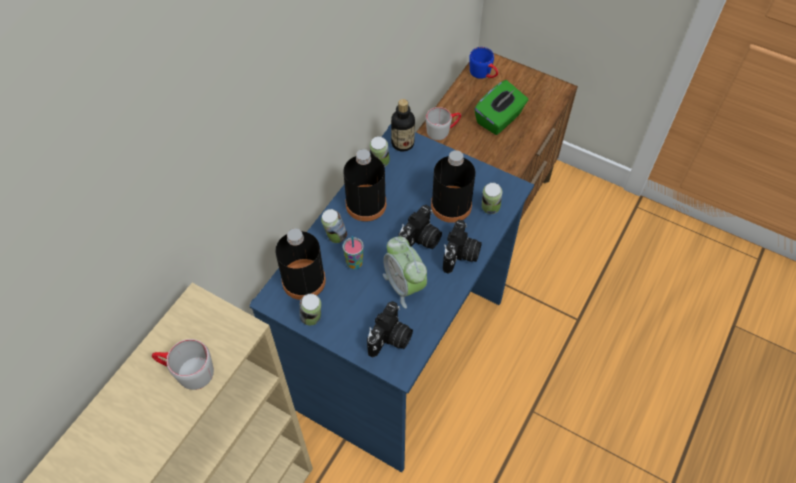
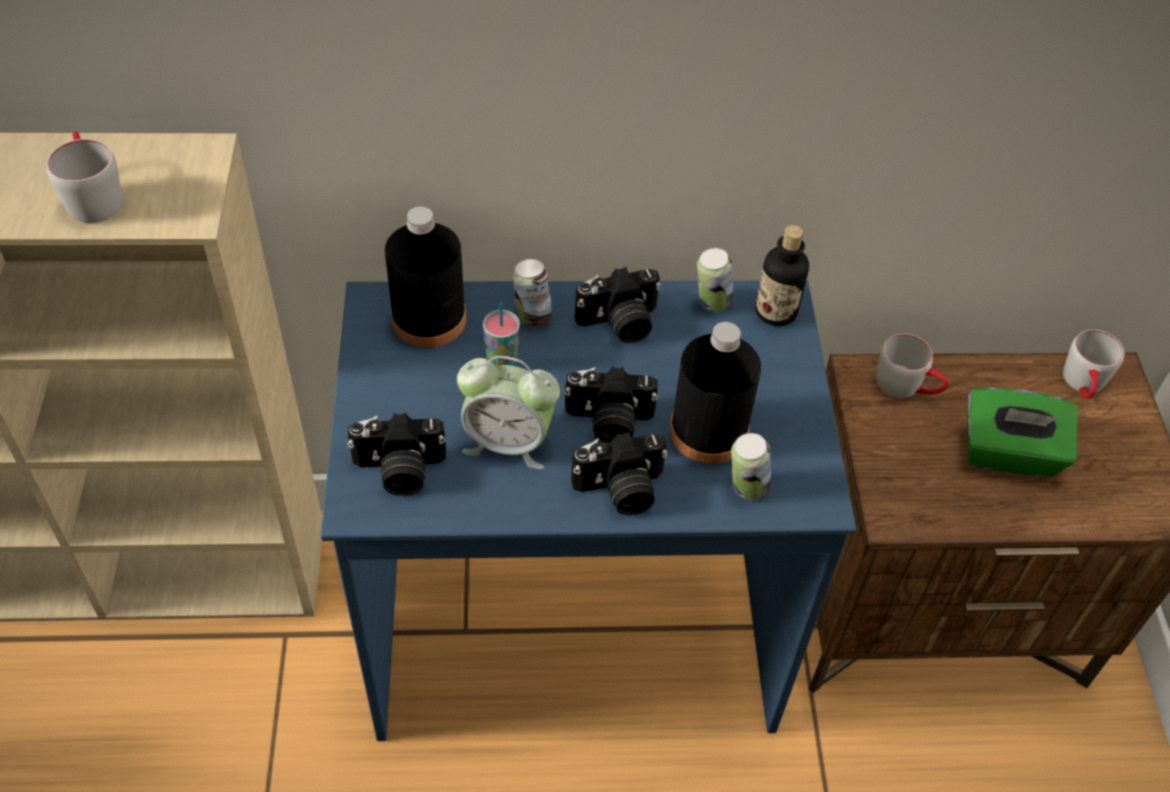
camera: 55 degrees right, 5 degrees down
can [300,294,321,325] -> none
black bottle [343,149,386,222] -> camera [575,267,661,343]
alarm clock [383,237,427,308] -> alarm clock turned 105 degrees counterclockwise [457,356,560,469]
blue mug [469,47,498,79] -> grey mug [1063,329,1124,399]

